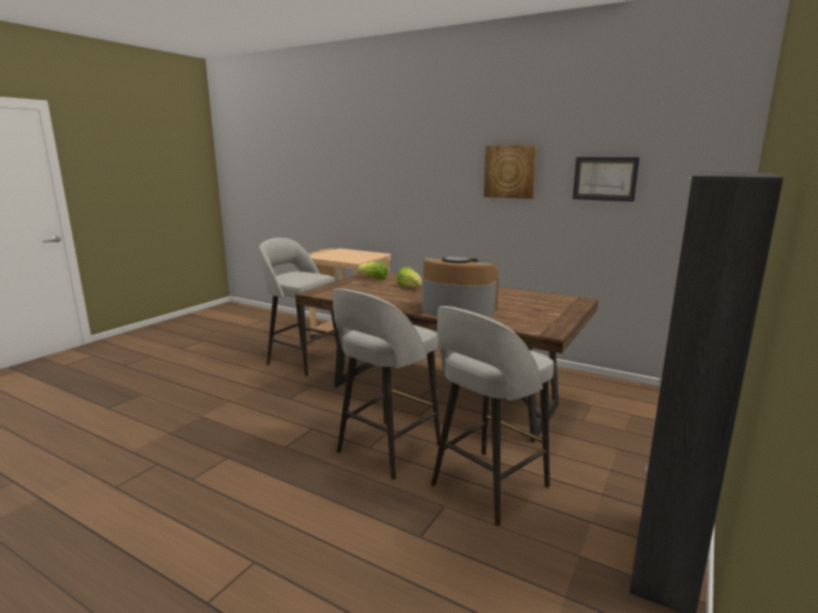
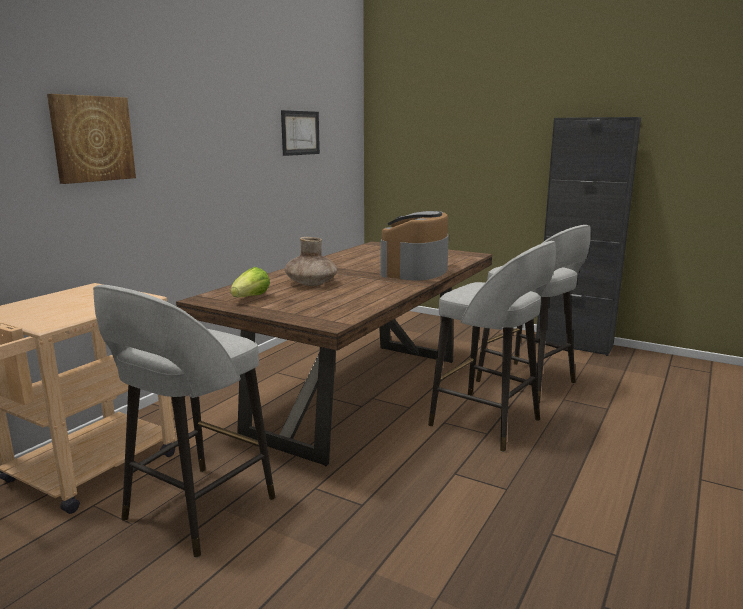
camera: 90 degrees left, 0 degrees up
lettuce [396,267,422,287] -> brown vase [285,237,337,286]
picture [484,145,537,199] -> picture moved to [47,94,136,184]

